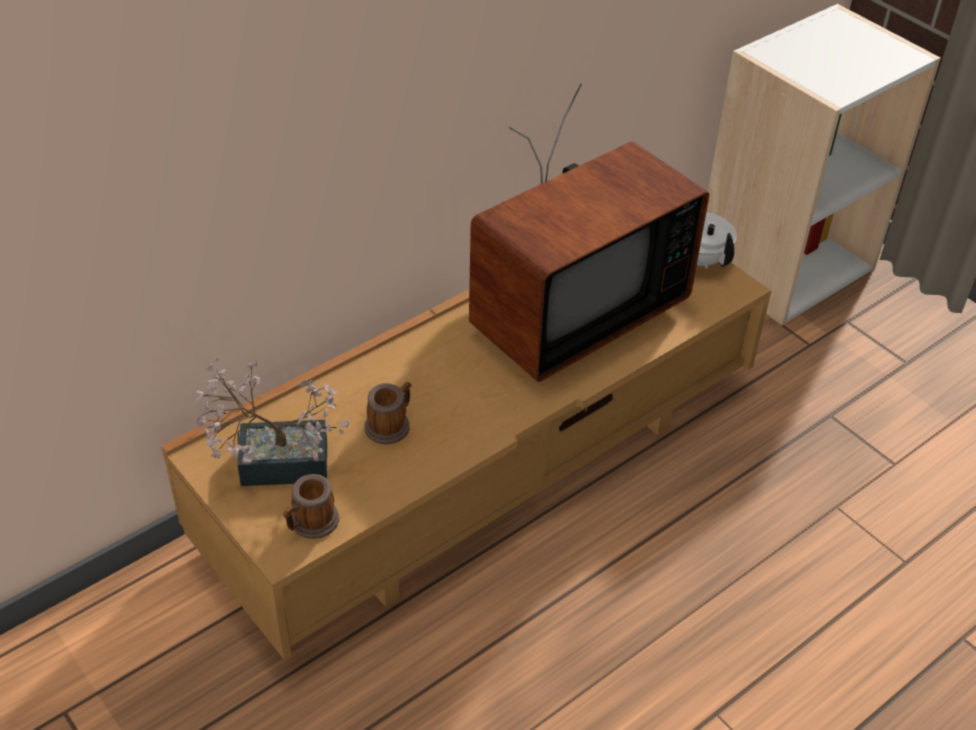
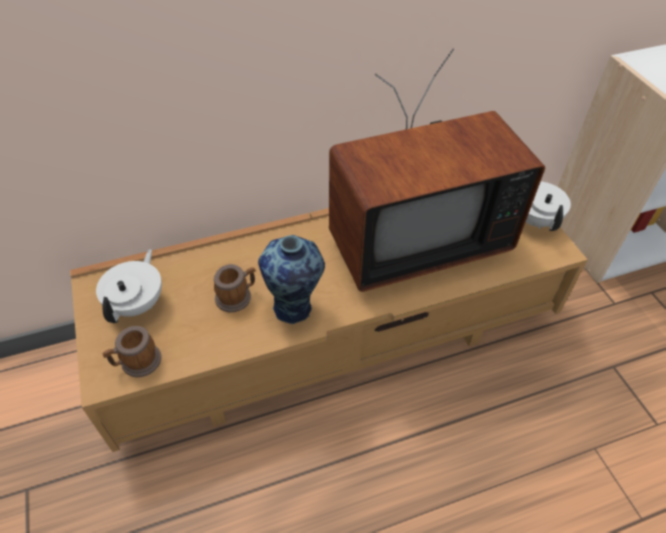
camera: 20 degrees right, 5 degrees up
potted plant [195,358,349,486] -> white teapot [96,249,162,323]
none -> vase [258,235,325,324]

